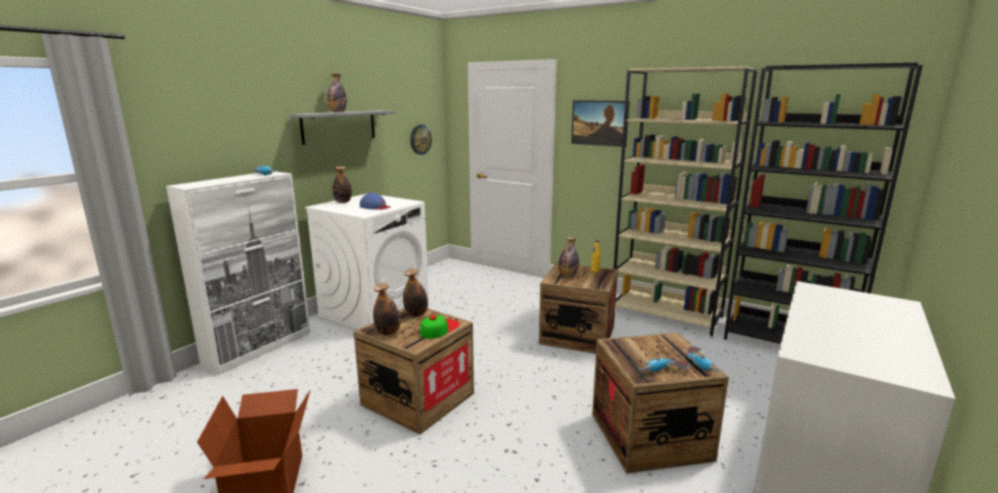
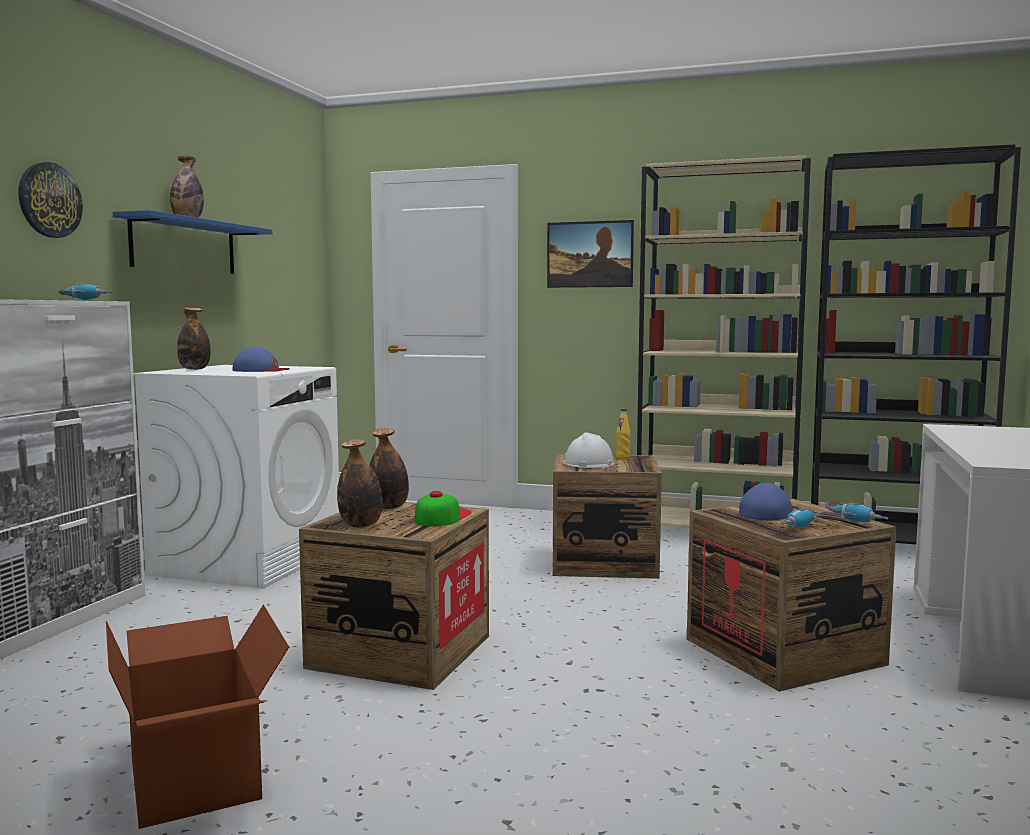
camera: 15 degrees left, 10 degrees down
grey shelf [289,110,396,145] -> blue shelf [113,210,273,274]
wall clock [410,125,432,155] -> wall clock moved to [18,162,83,238]
bottle [559,238,579,277] -> white hard hat [563,432,614,468]
none -> blue cap [739,483,793,520]

